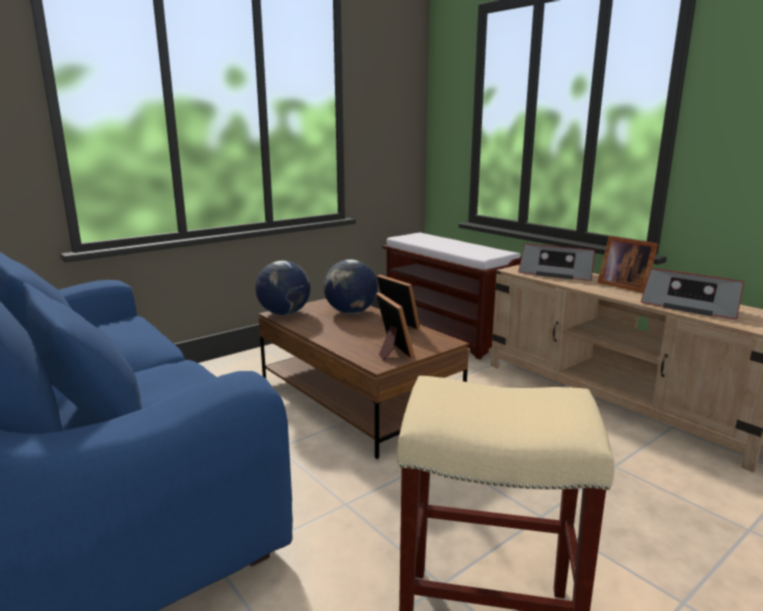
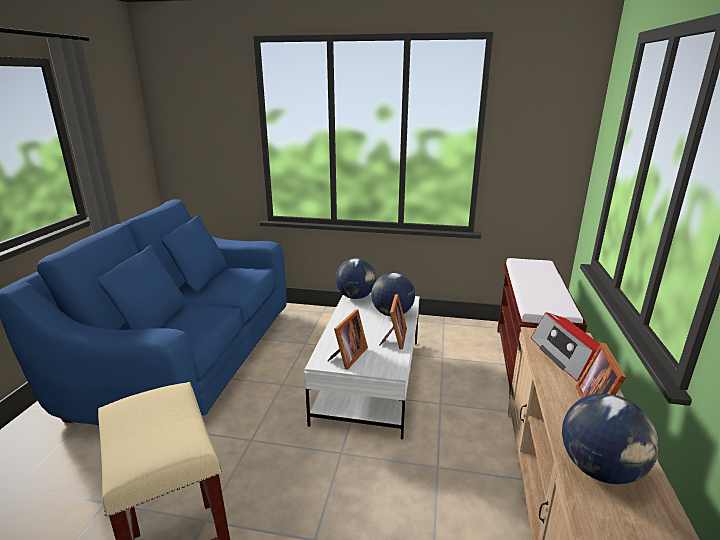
camera: 50 degrees right, 5 degrees up
brown coffee table [258,298,469,459] -> white coffee table [305,293,420,439]
radio [641,268,744,320] -> globe [562,393,659,484]

